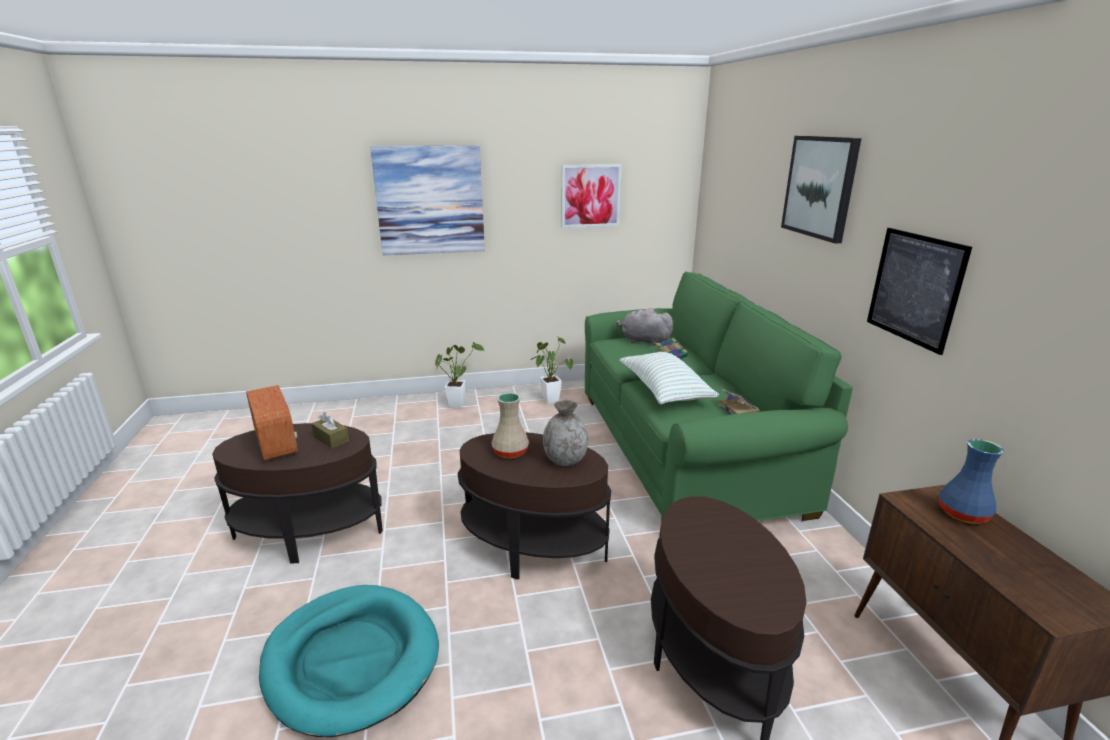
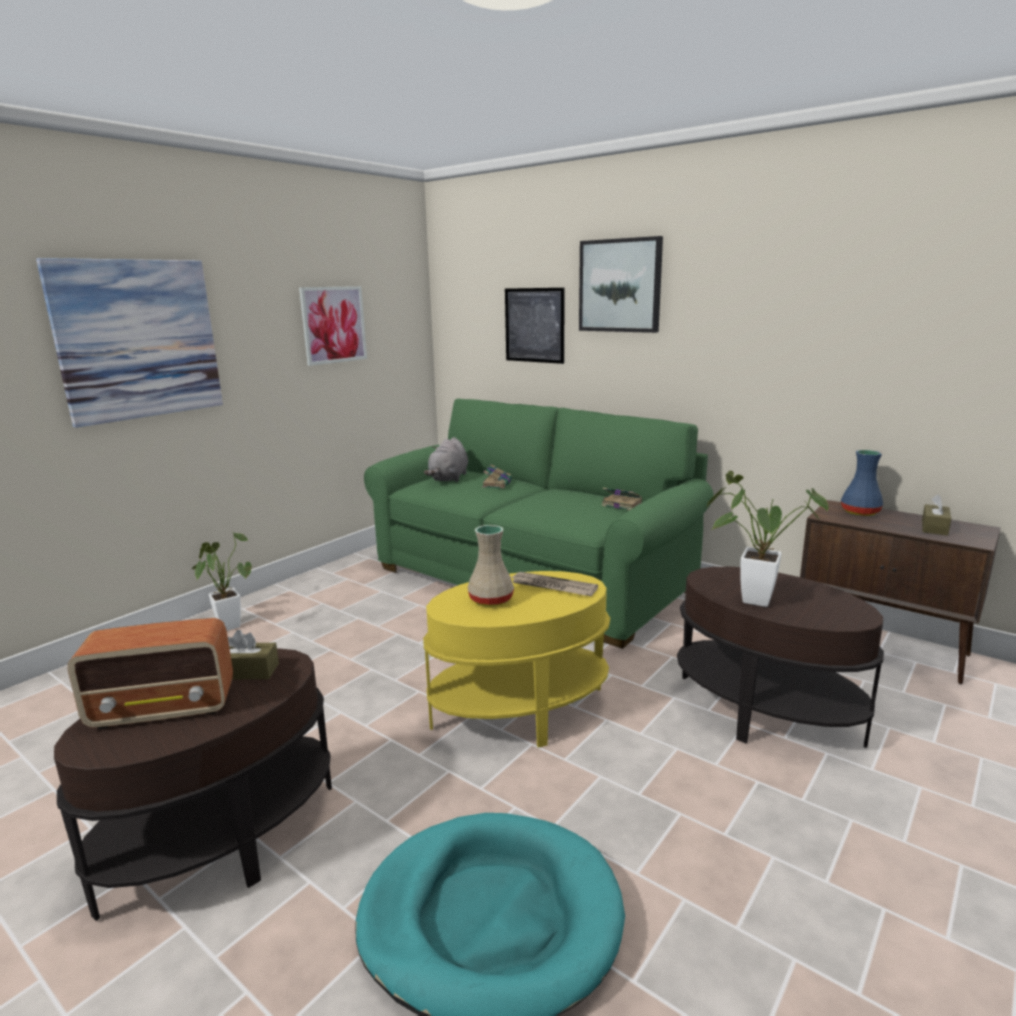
camera: 40 degrees left, 5 degrees down
radio [246,385,298,461] -> radio turned 150 degrees clockwise [68,618,233,729]
brown side table [458,433,611,580] -> yellow side table [423,571,610,748]
potted plant [531,336,573,404] -> potted plant moved to [707,471,828,607]
grey vase [543,399,588,466] -> newspaper [511,572,598,596]
grey plush toy [616,308,674,346] -> grey plush toy turned 60 degrees counterclockwise [424,437,468,482]
pillow [619,352,719,405] -> none
picture [867,228,972,355] -> picture moved to [505,288,565,364]
none -> brown tissue box [922,494,951,536]

